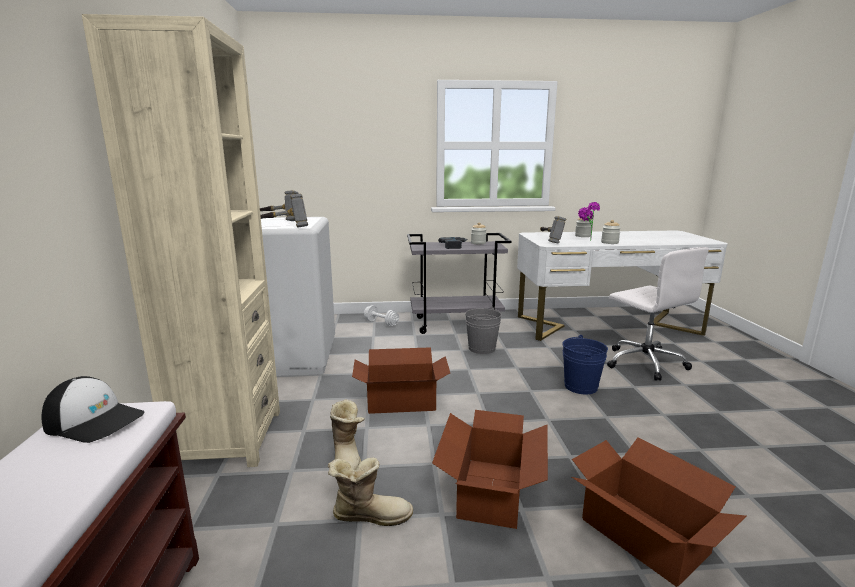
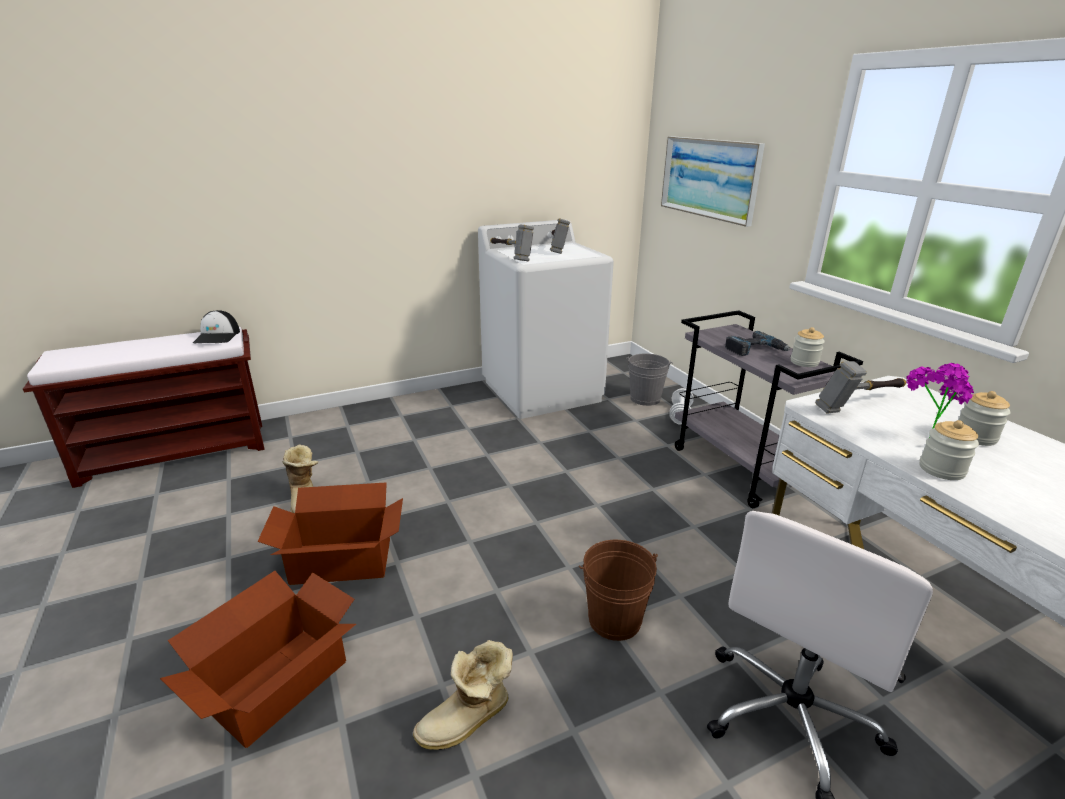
camera: 70 degrees right, 10 degrees up
beige bookcase [82,14,280,467] -> none
boot [330,399,365,470] -> boot moved to [413,640,513,750]
cardboard box [352,347,450,414] -> none
grey bucket [465,307,502,354] -> grey bucket moved to [626,354,673,406]
blue bucket [562,335,608,395] -> brown bucket [579,540,658,641]
none -> picture [661,136,765,227]

